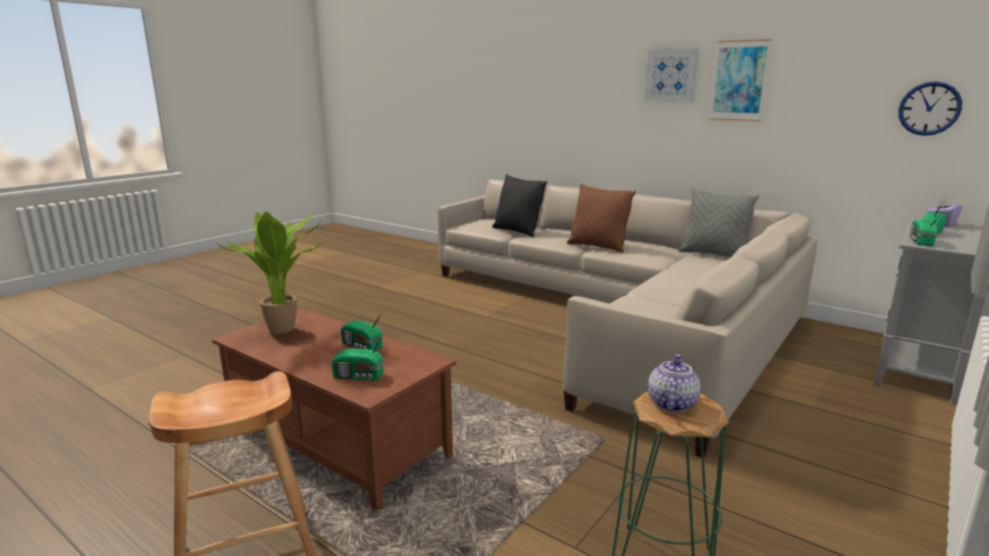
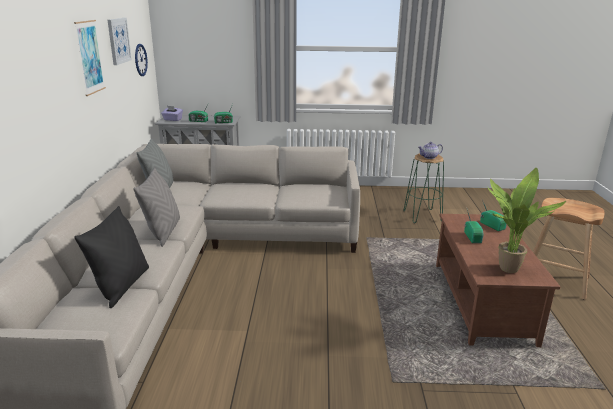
camera: 125 degrees left, 5 degrees up
brown pillow [567,184,636,252] -> grey pillow [133,168,180,247]
picture [644,48,699,103] -> picture moved to [107,18,132,65]

